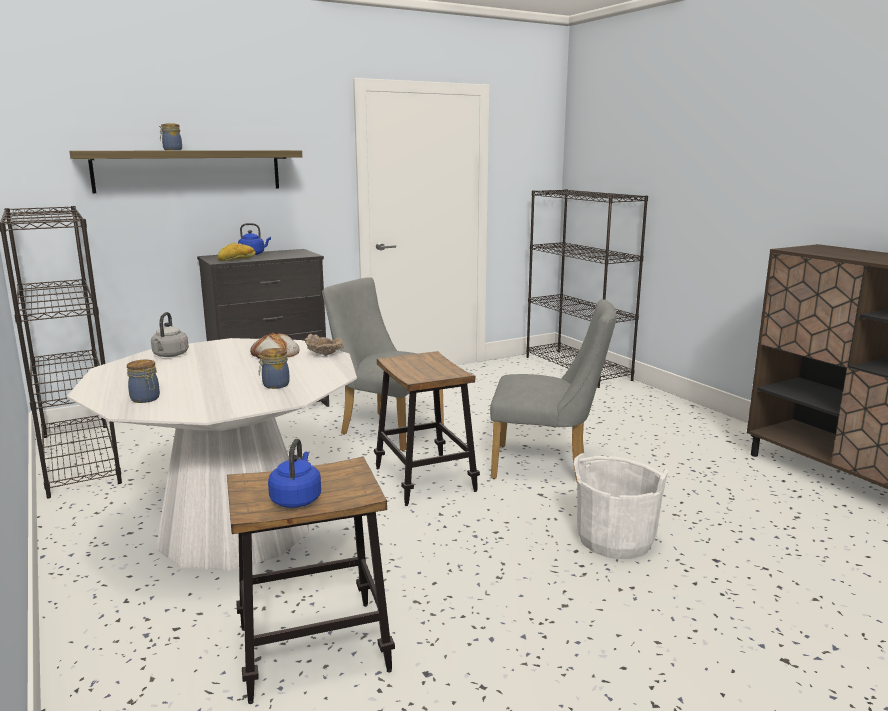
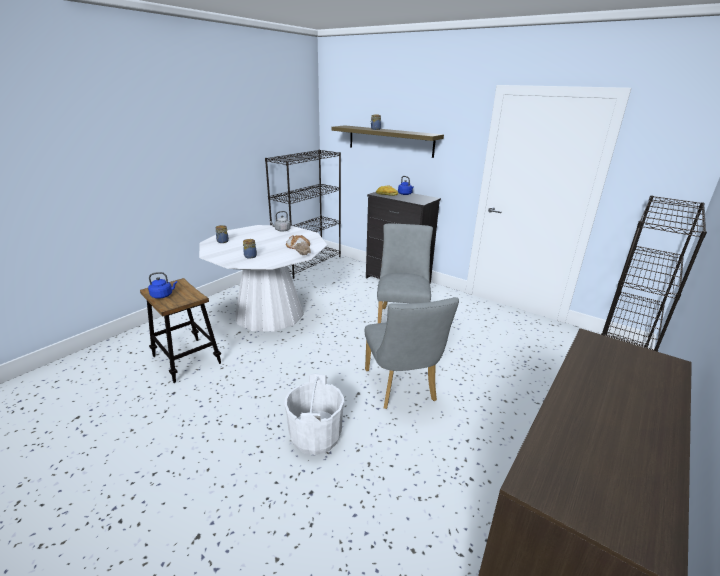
camera: 65 degrees right, 10 degrees up
stool [374,351,480,506] -> none

